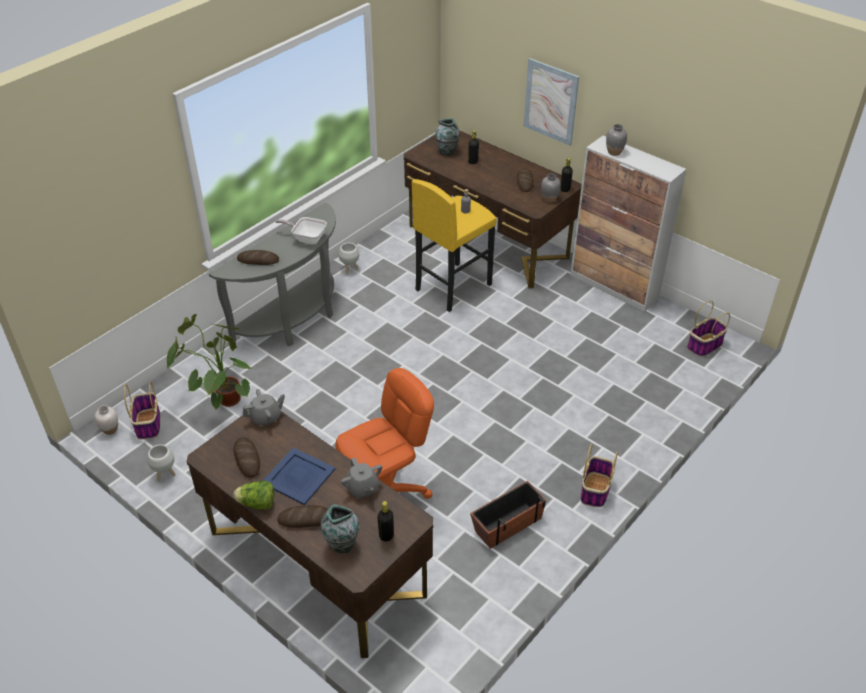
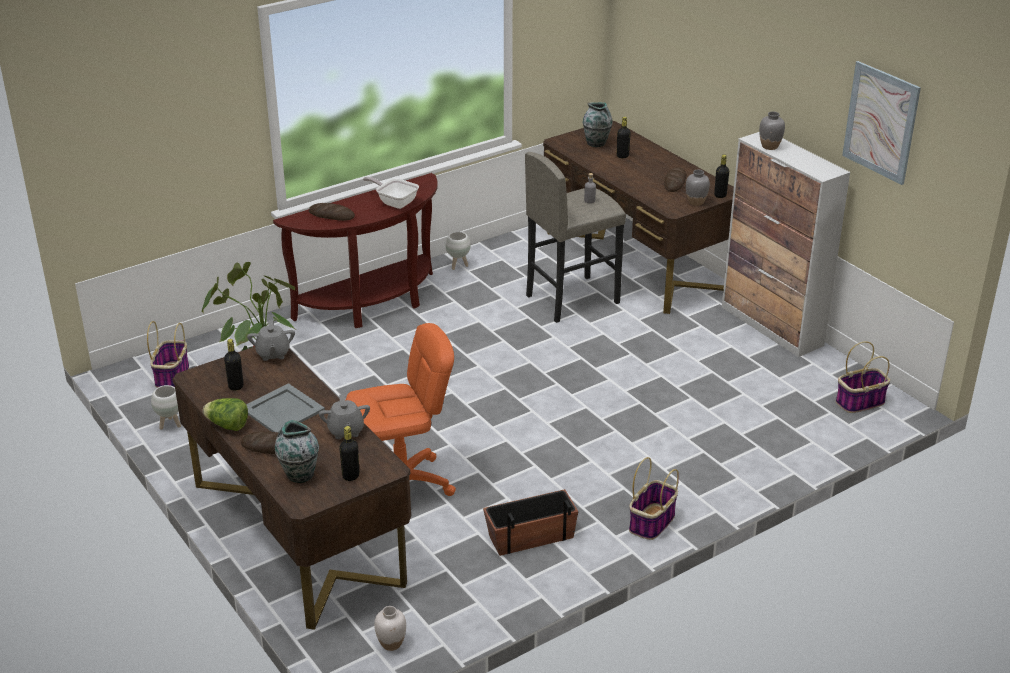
camera: 15 degrees right, 10 degrees down
white vase [95,405,118,435] -> white vase moved to [374,606,406,651]
grey console table [209,202,336,346] -> brown console table [273,173,438,328]
bread [234,437,260,478] -> black bottle [224,339,244,391]
grey teapot [242,389,285,427] -> grey teapot turned 90 degrees clockwise [247,320,295,361]
blue tray [263,448,335,505] -> grey tray [246,383,325,433]
yellow stool [411,179,497,312] -> grey stool [525,152,626,323]
picture [524,58,579,146] -> picture moved to [842,61,921,185]

